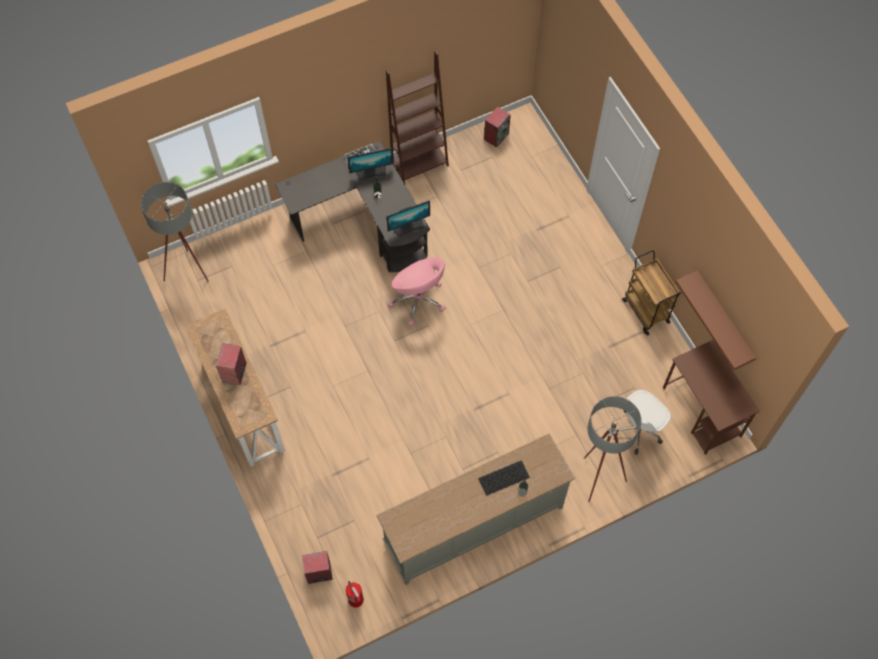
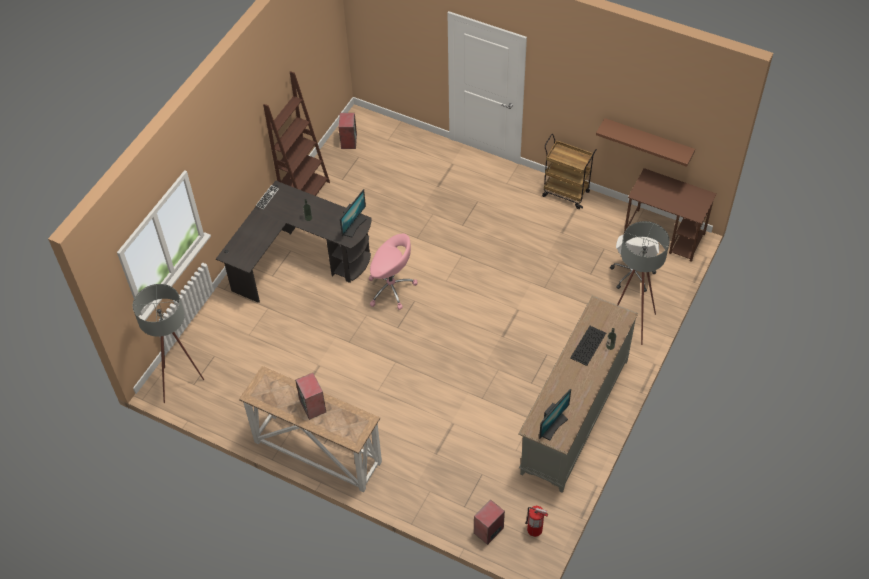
camera: 35 degrees left, 10 degrees down
monitor [348,148,393,181] -> monitor moved to [539,389,571,440]

